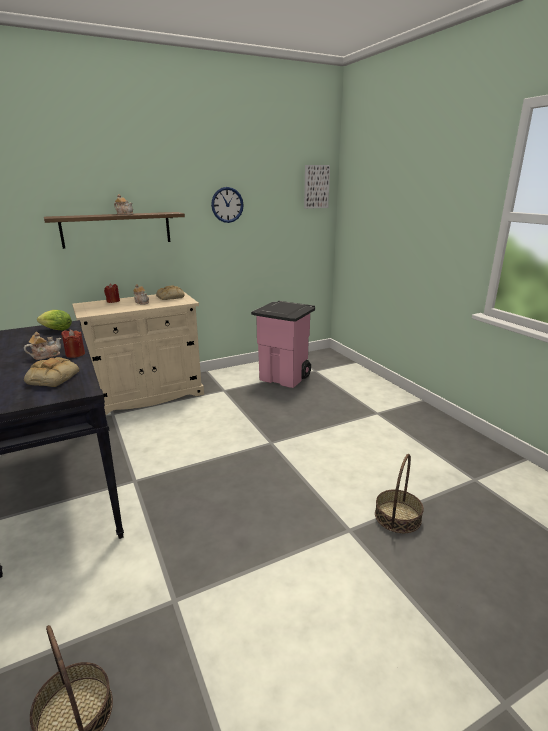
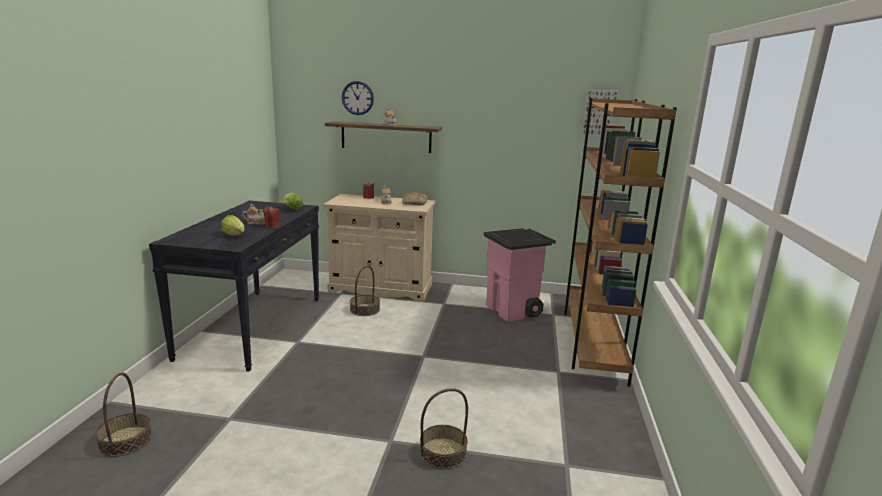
camera: 35 degrees right, 5 degrees down
bread [24,357,79,387] -> lettuce [221,215,245,236]
wall clock [211,187,244,223] -> wall clock moved to [342,81,374,115]
none -> basket [350,266,380,316]
none -> brown bookcase [564,98,677,387]

